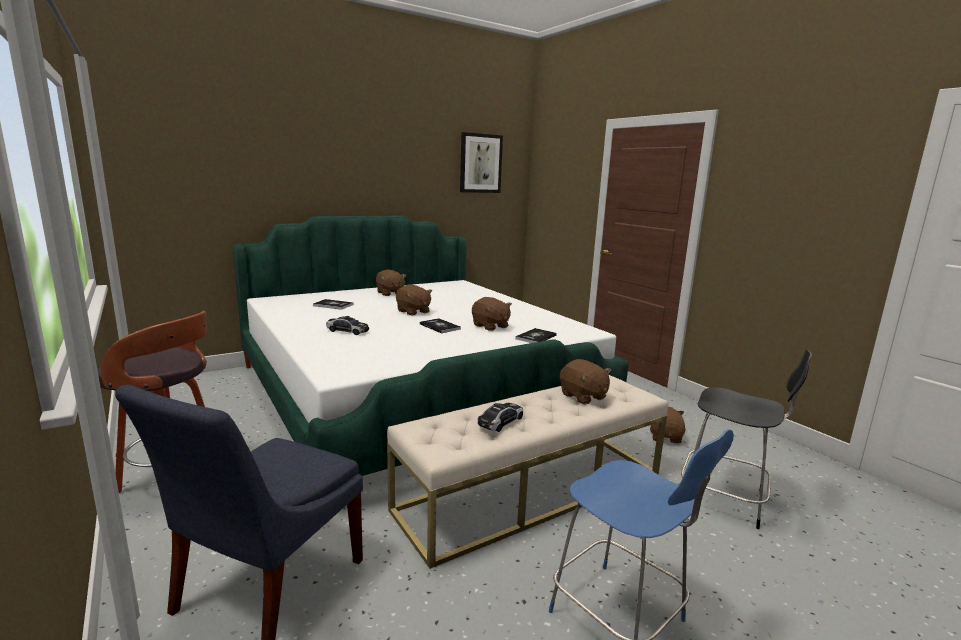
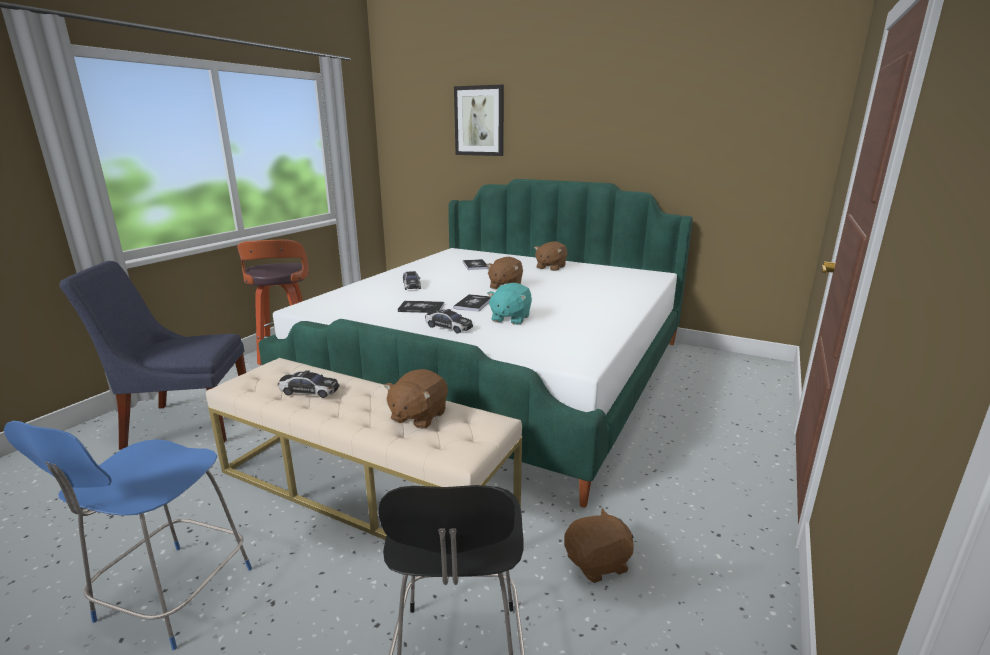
camera: 60 degrees right, 5 degrees up
picture [460,132,503,193] -> picture moved to [454,85,504,156]
brown plush toy [472,297,512,331] -> turquoise plush toy [487,283,532,325]
book [515,328,557,343] -> book moved to [398,301,444,313]
none -> toy car [425,309,473,334]

